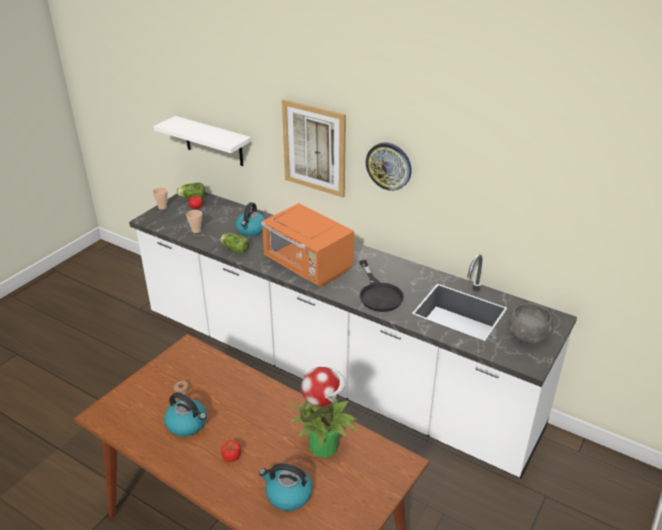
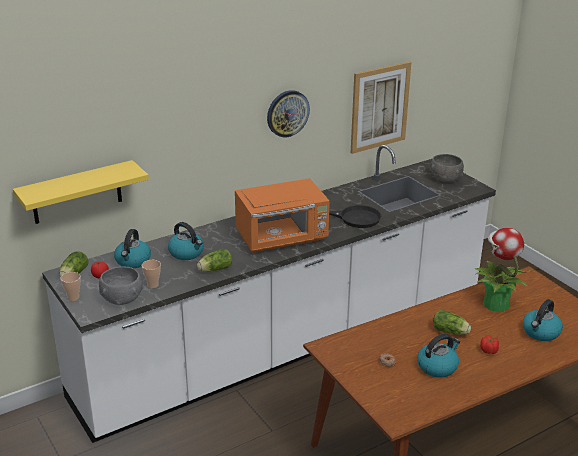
camera: 65 degrees left, 5 degrees down
white shelf [154,116,251,166] -> yellow shelf [13,160,149,224]
picture [282,99,346,197] -> picture moved to [350,62,411,154]
none -> grey bowl [99,266,143,305]
none -> kettle [114,229,151,268]
none -> lettuce [433,310,471,335]

